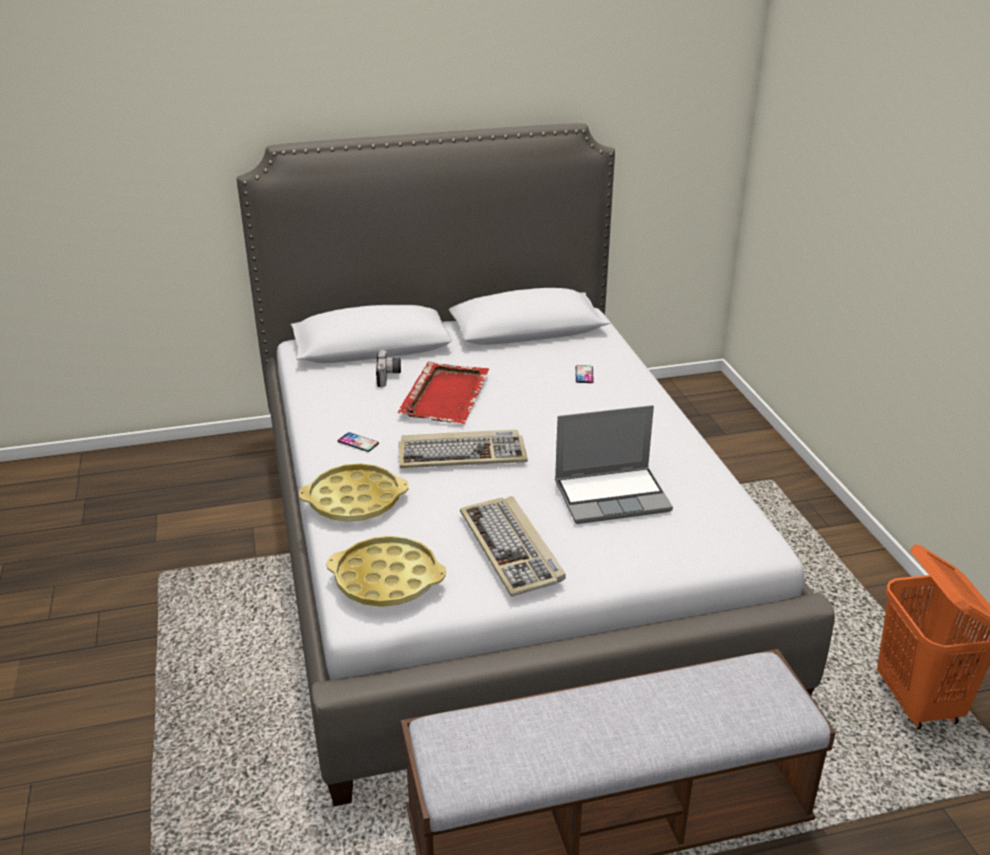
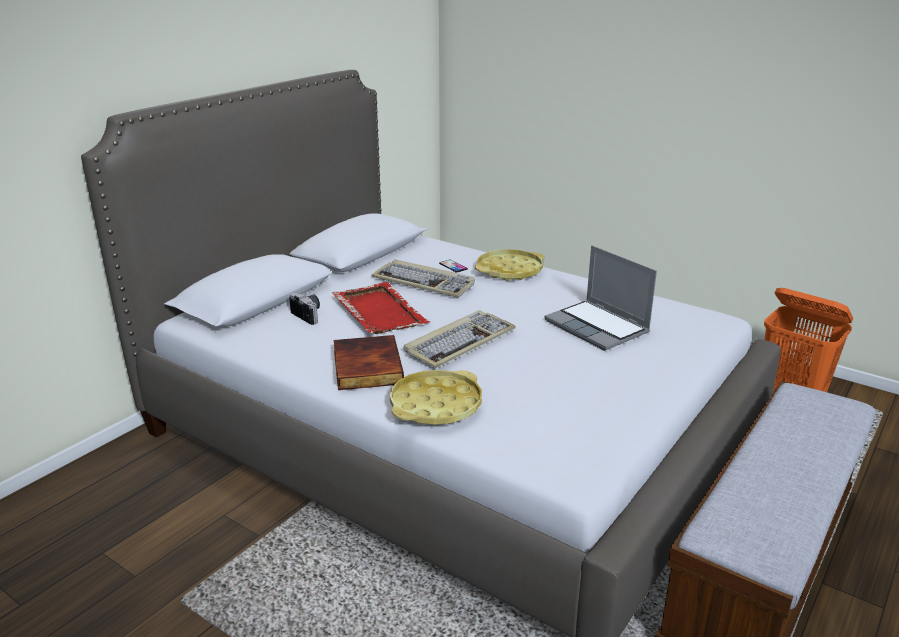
camera: 40 degrees left, 5 degrees down
yellow tray [326,536,446,607] -> yellow tray moved to [475,249,545,281]
phone [338,433,379,452] -> book [334,335,404,390]
keyboard [460,496,566,596] -> keyboard moved to [372,260,475,298]
laptop [555,405,673,524] -> laptop turned 105 degrees clockwise [544,246,657,351]

